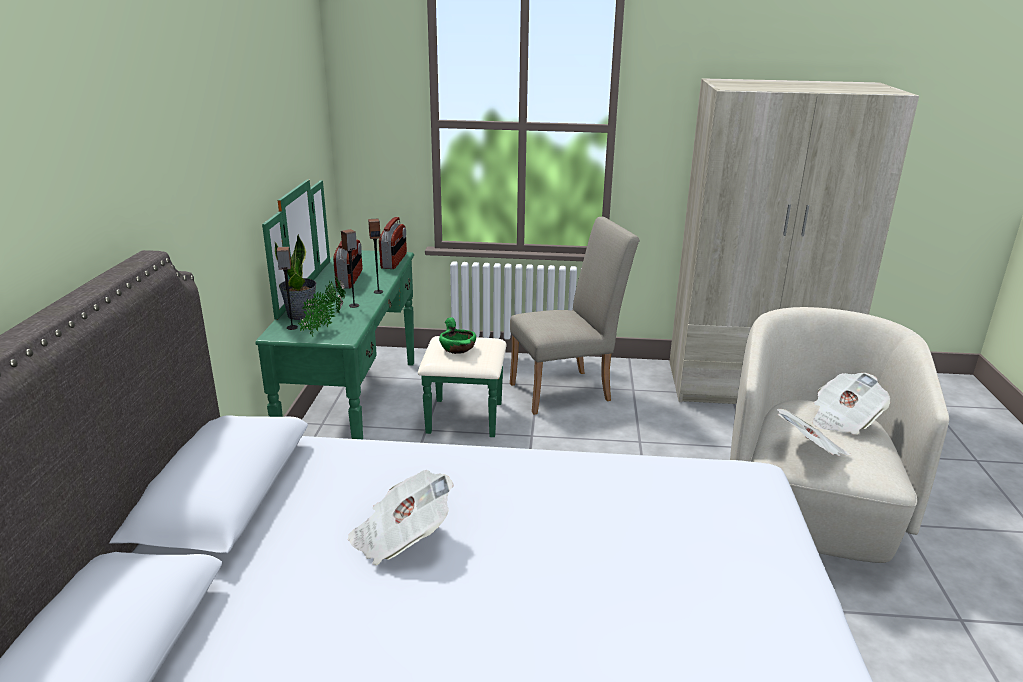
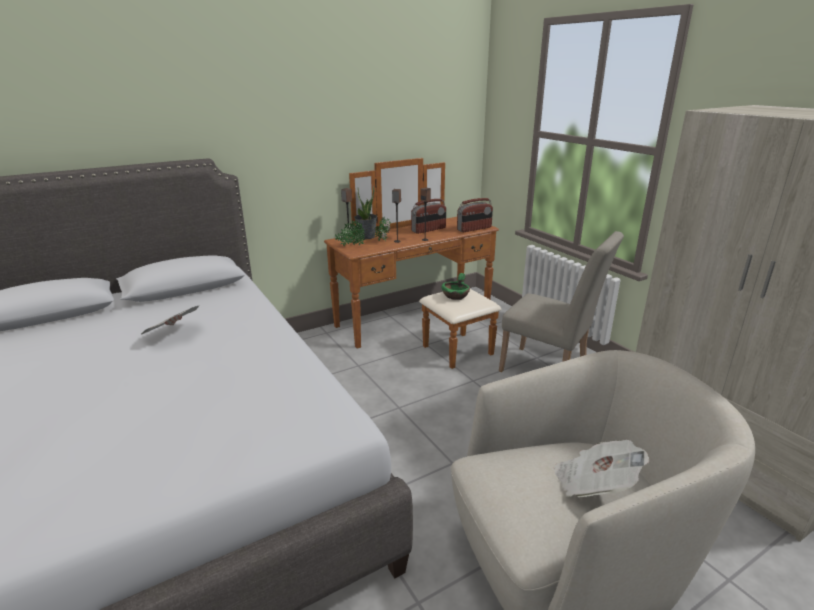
camera: 55 degrees right, 0 degrees up
green dresser [256,179,506,439] -> brown dresser [324,158,501,369]
newspaper [777,409,851,457] -> none

